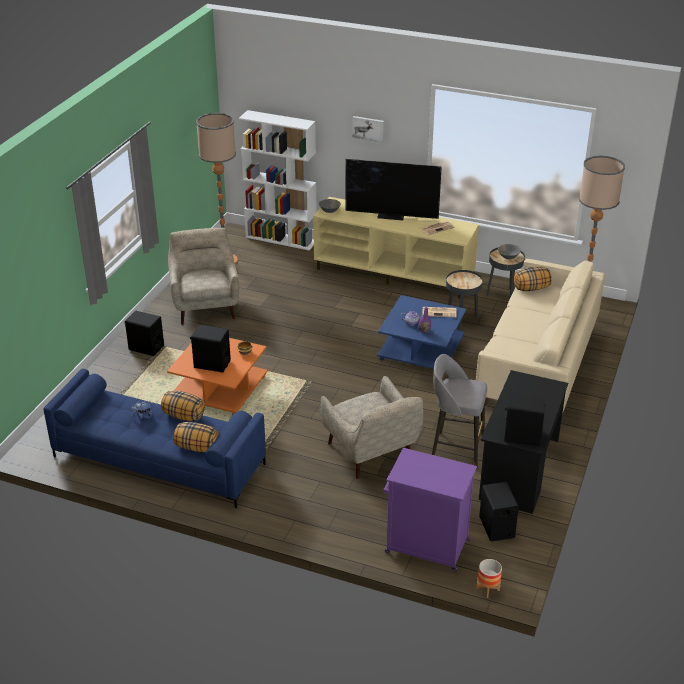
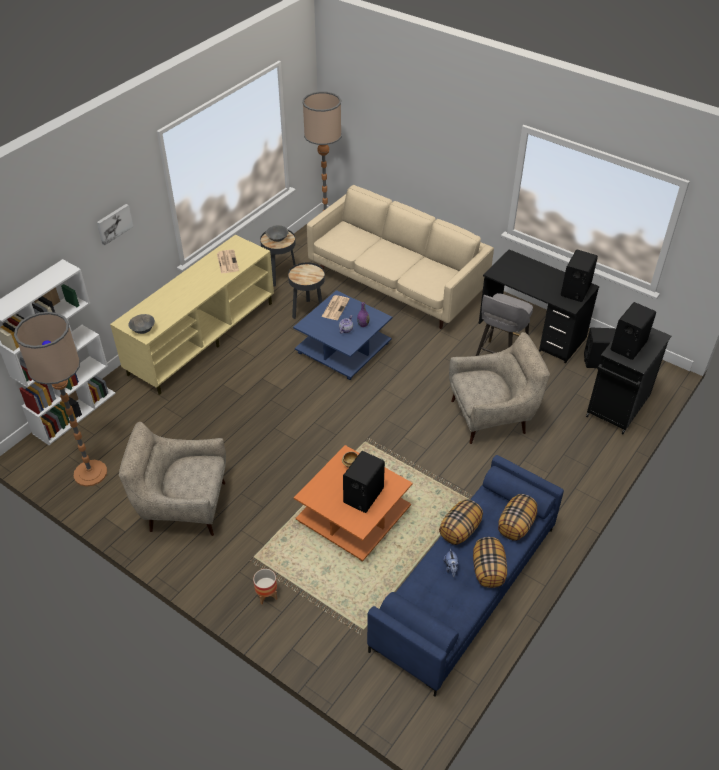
camera: 75 degrees left, 10 degrees up
black speaker [125,311,164,356] -> black speaker moved to [611,302,656,360]
television [345,159,442,220] -> none
purple cabinet [383,448,477,572] -> black cabinet [586,328,671,434]
planter [476,559,502,598] -> planter moved to [253,569,277,604]
pillow [514,267,552,291] -> pillow moved to [473,537,507,588]

